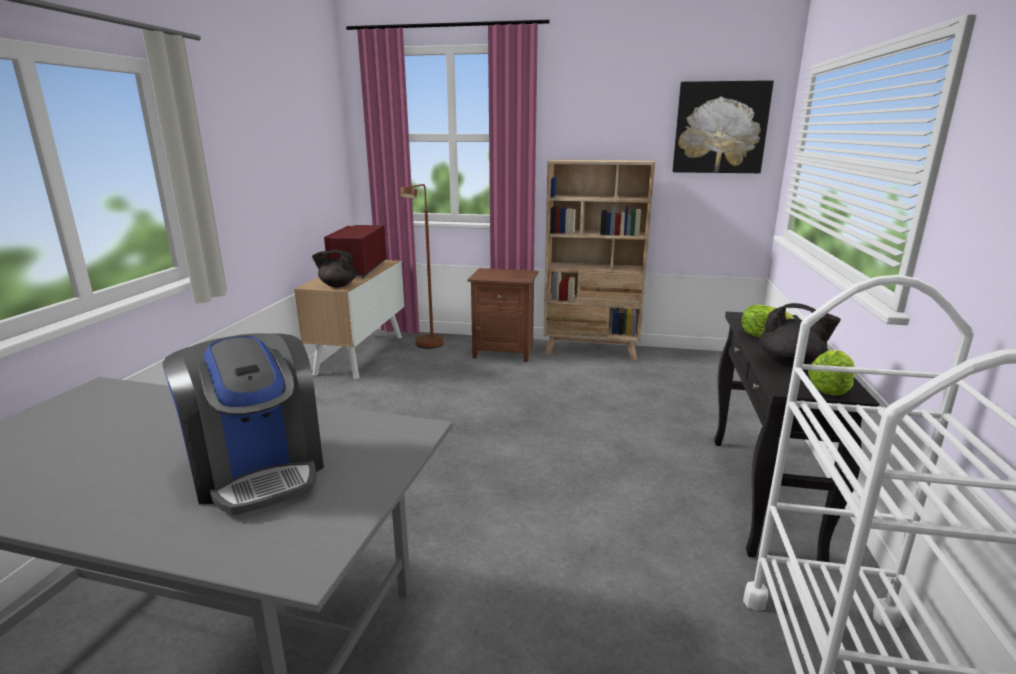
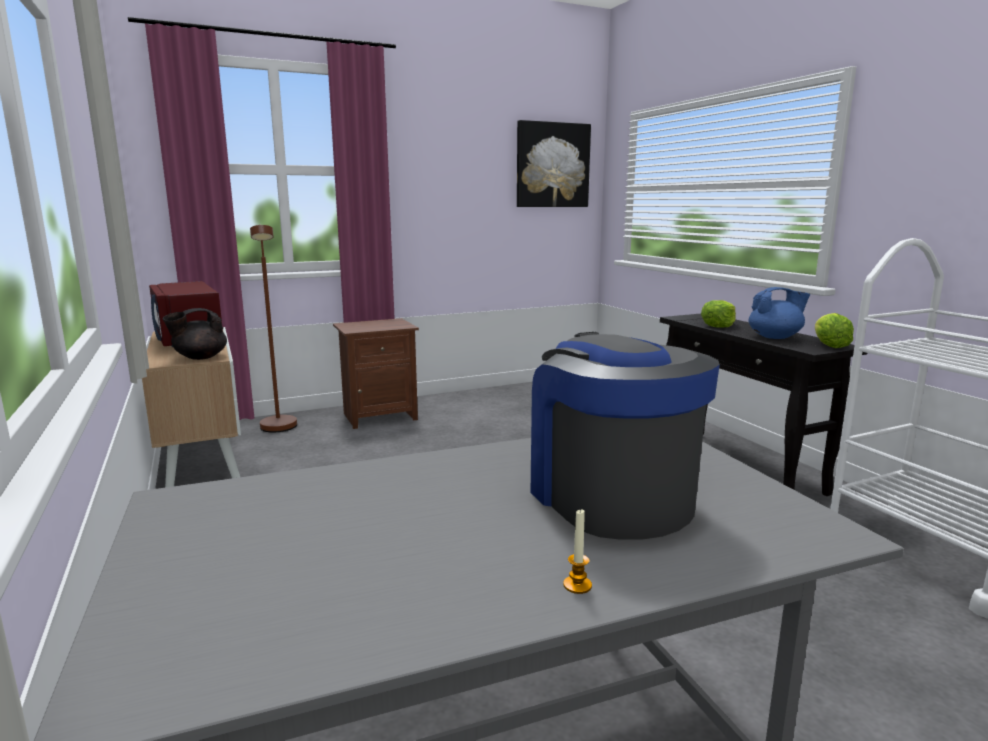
camera: 35 degrees left, 5 degrees down
coffee machine [163,333,324,515] -> coffee machine turned 135 degrees counterclockwise [531,332,720,540]
beige bookcase [544,159,655,360] -> none
black teapot [759,303,841,367] -> blue teapot [749,287,810,339]
none -> candle [563,508,592,594]

